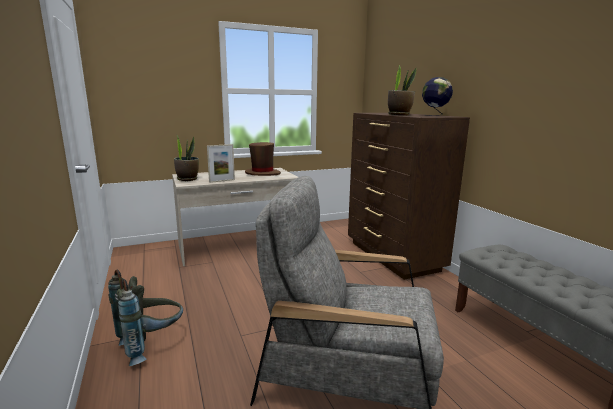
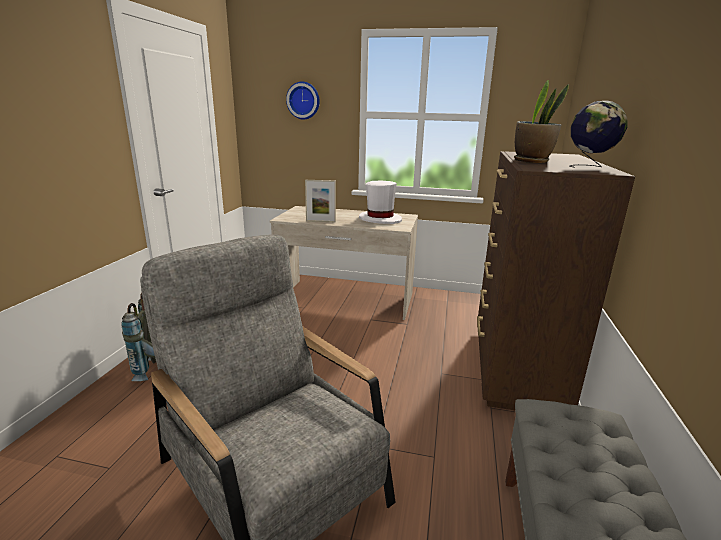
camera: 35 degrees right, 5 degrees up
potted plant [174,134,199,181] -> none
brown hat [245,142,281,176] -> white hat [359,181,402,224]
none -> wall clock [286,81,320,119]

